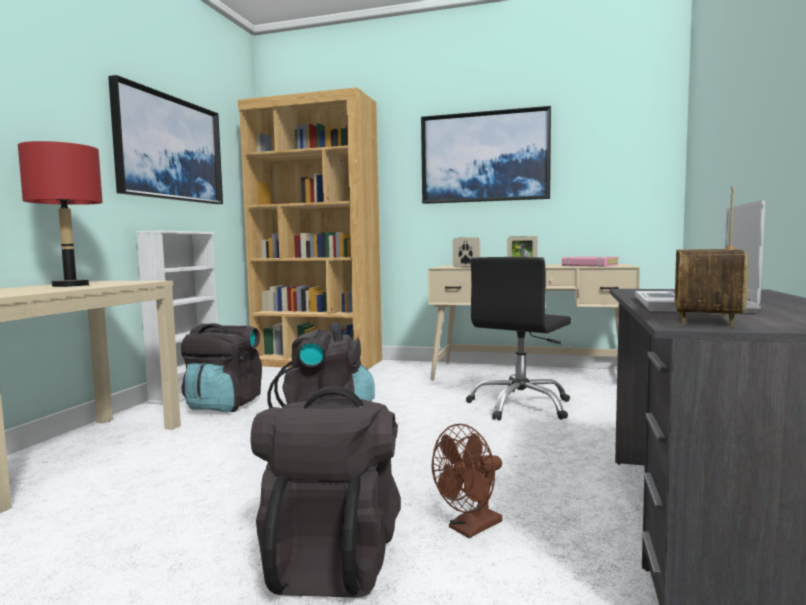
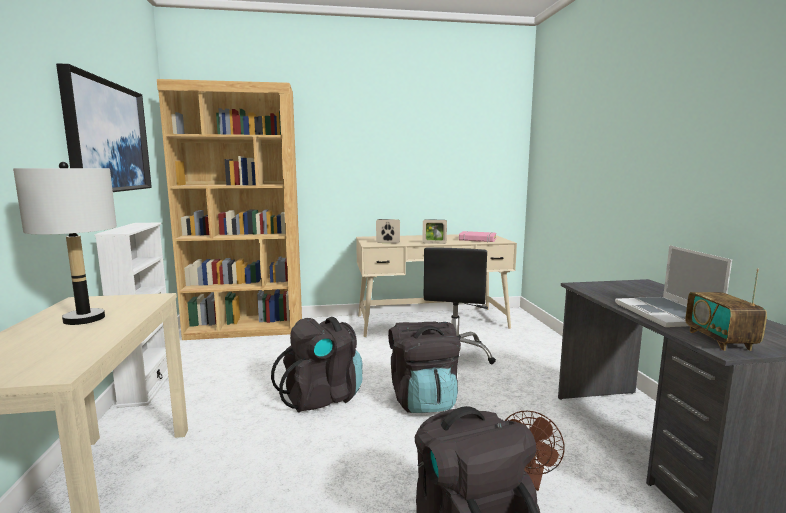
camera: 25 degrees left, 5 degrees up
red table lamp [18,141,103,287] -> grey table lamp [13,162,117,325]
black backpack [181,323,262,412] -> black backpack moved to [388,322,461,413]
picture [421,106,551,204] -> none

